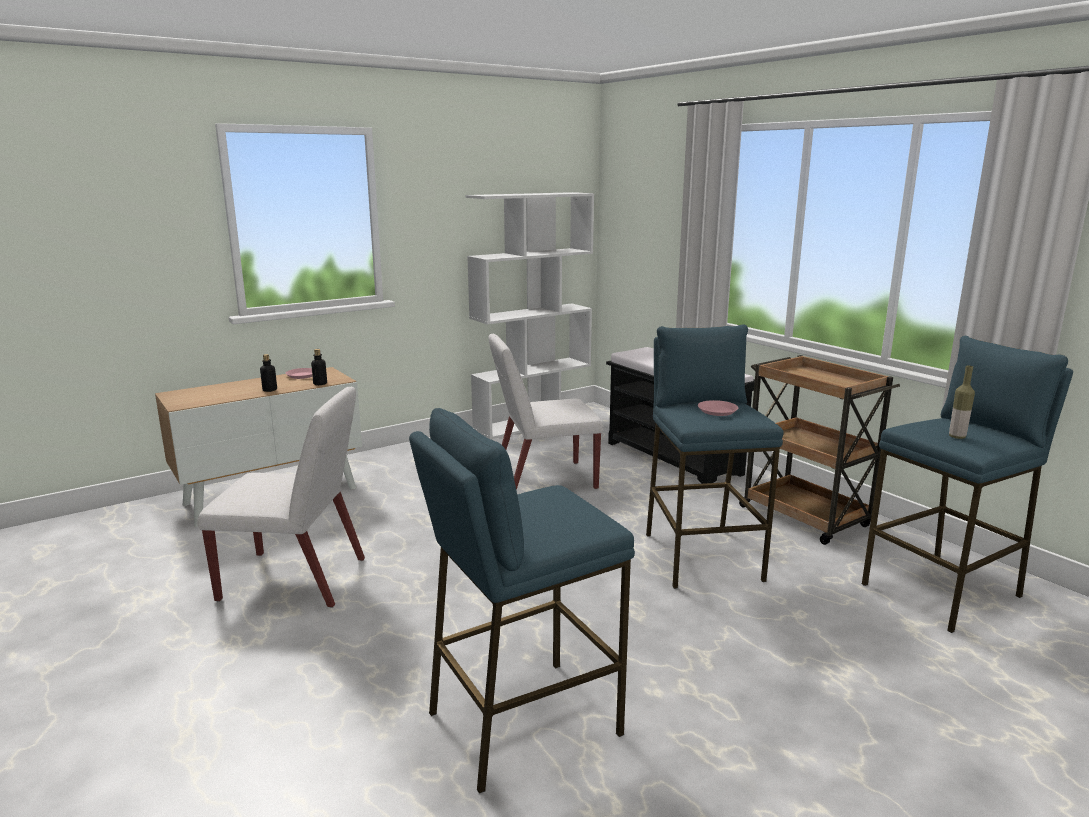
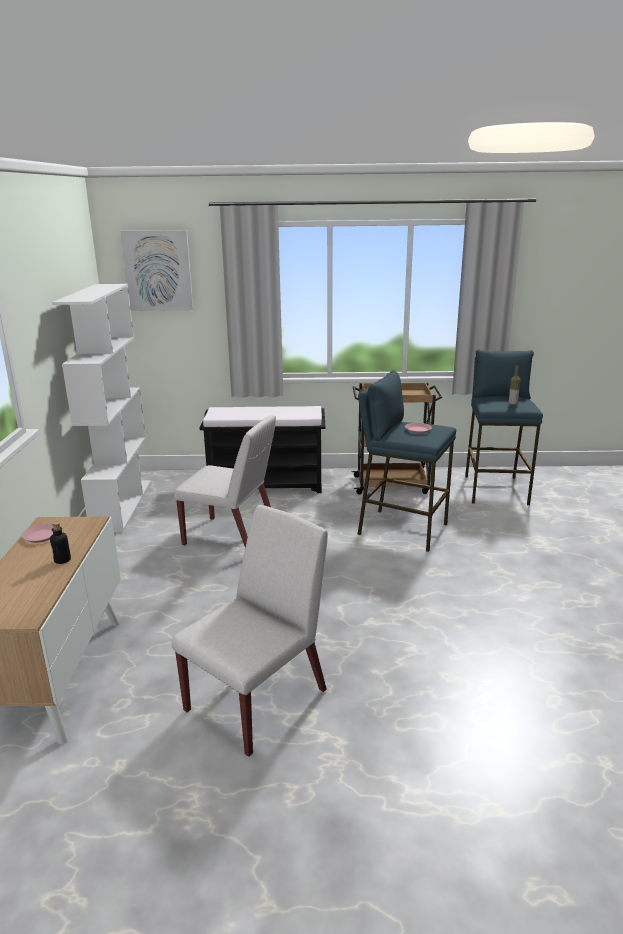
camera: 55 degrees left, 5 degrees up
bottle [311,349,327,385] -> none
blue stool [409,408,635,794] -> none
white chair [488,334,603,490] -> white chair turned 90 degrees counterclockwise [174,415,276,548]
none -> picture [120,230,193,311]

